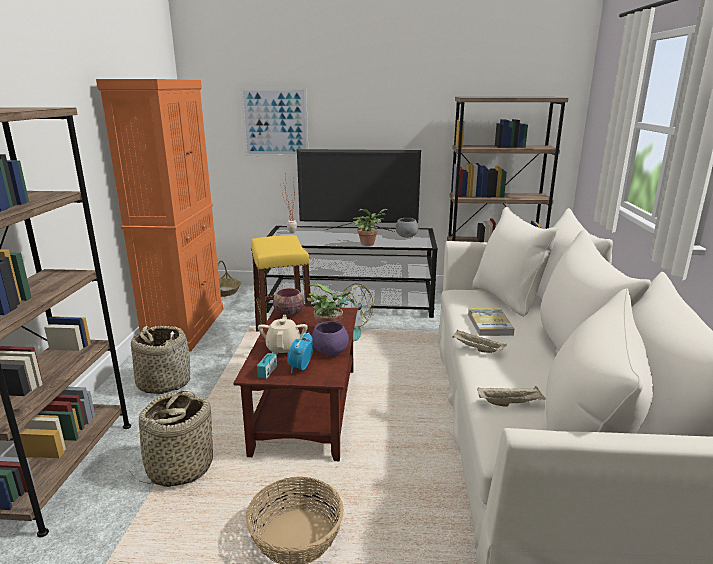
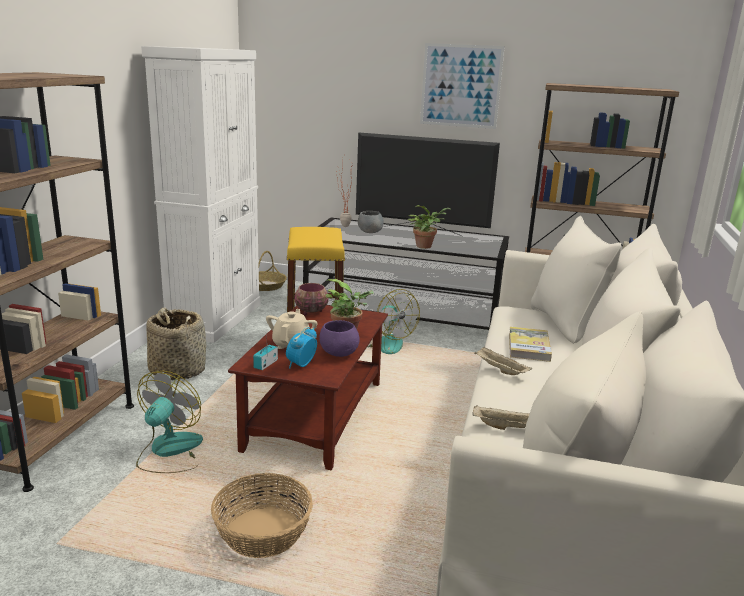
camera: 10 degrees right, 0 degrees up
orange cabinet [96,79,223,351] -> white cabinet [141,46,261,343]
basket [130,390,213,487] -> fan [136,371,203,473]
picture [240,88,308,156] -> picture moved to [420,43,505,129]
grey bowl [396,218,419,238] -> grey bowl moved to [358,211,384,233]

